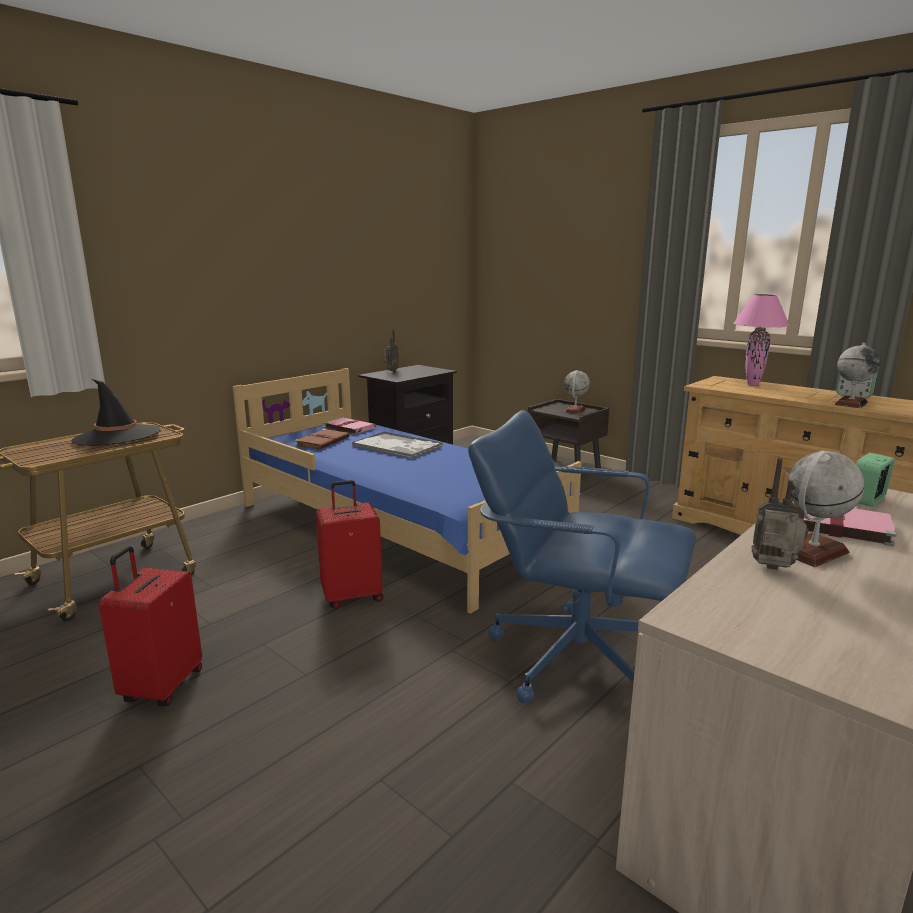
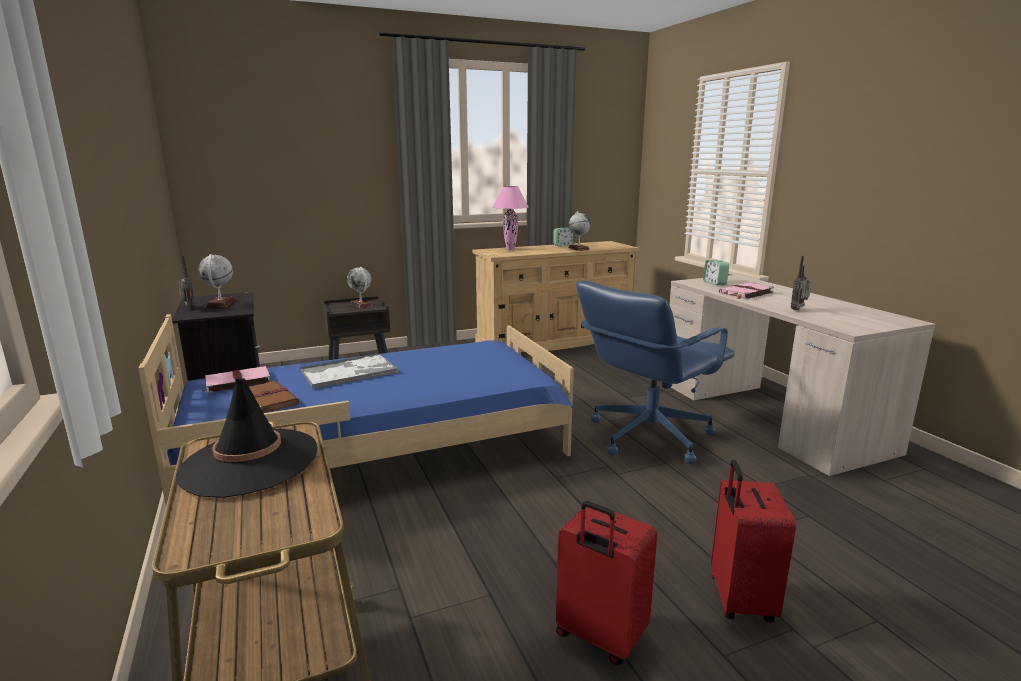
camera: 65 degrees left, 0 degrees up
red suitcase [316,480,383,609] -> red suitcase moved to [711,460,796,622]
globe [787,451,864,567] -> globe moved to [199,254,235,308]

